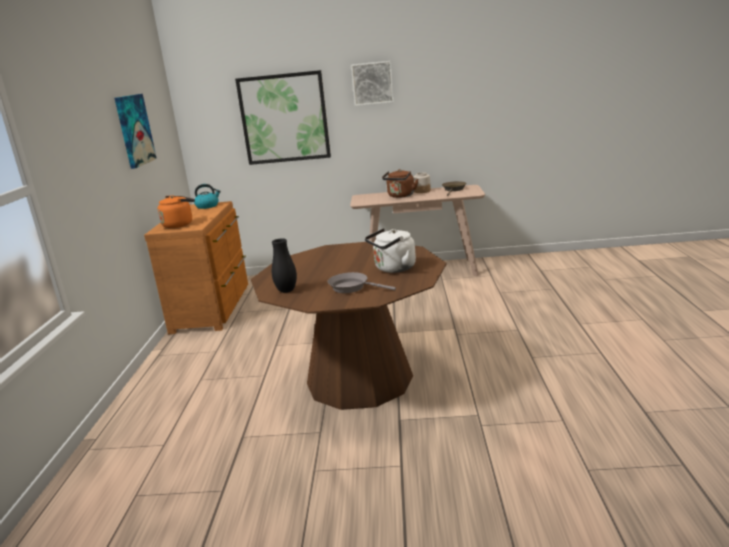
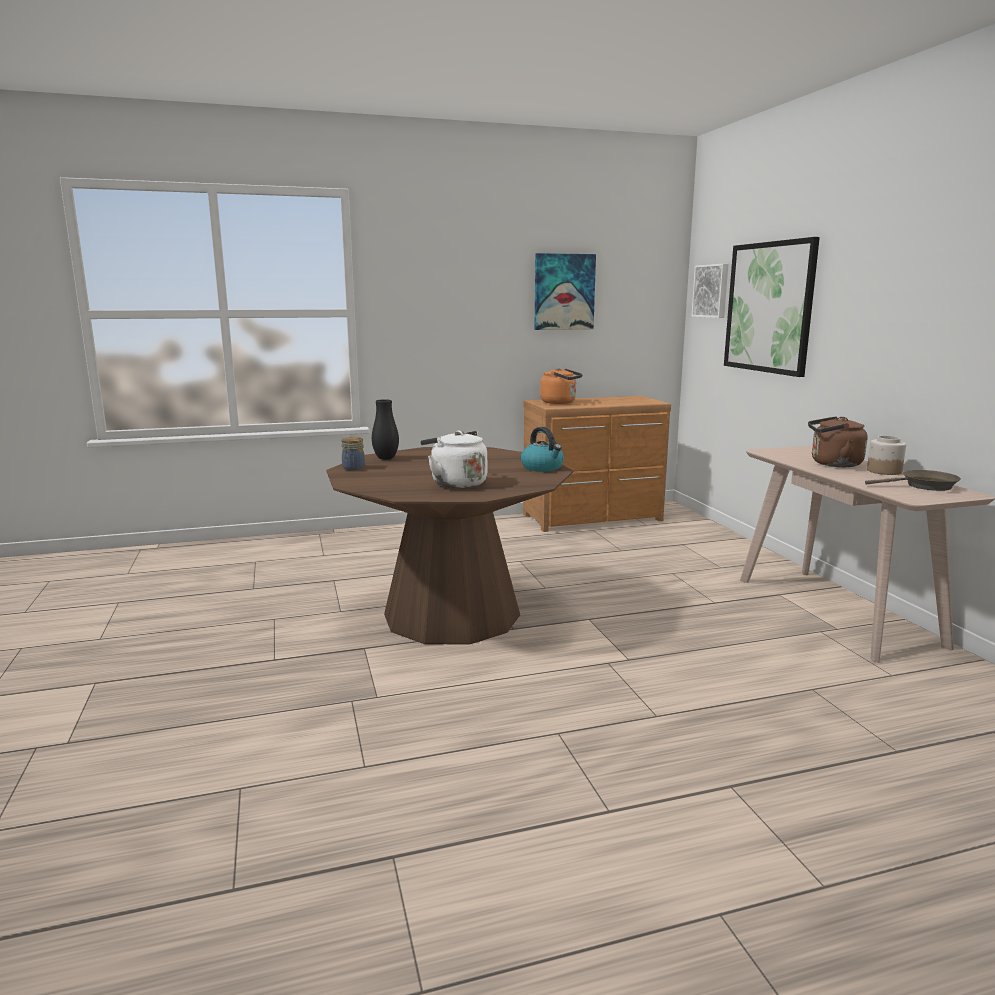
camera: 70 degrees right, 5 degrees down
kettle [194,184,221,209] -> kettle moved to [521,427,564,472]
grey frying pan [328,272,396,293] -> none
picture [351,61,394,106] -> picture moved to [691,264,728,318]
none -> jar [342,437,365,470]

